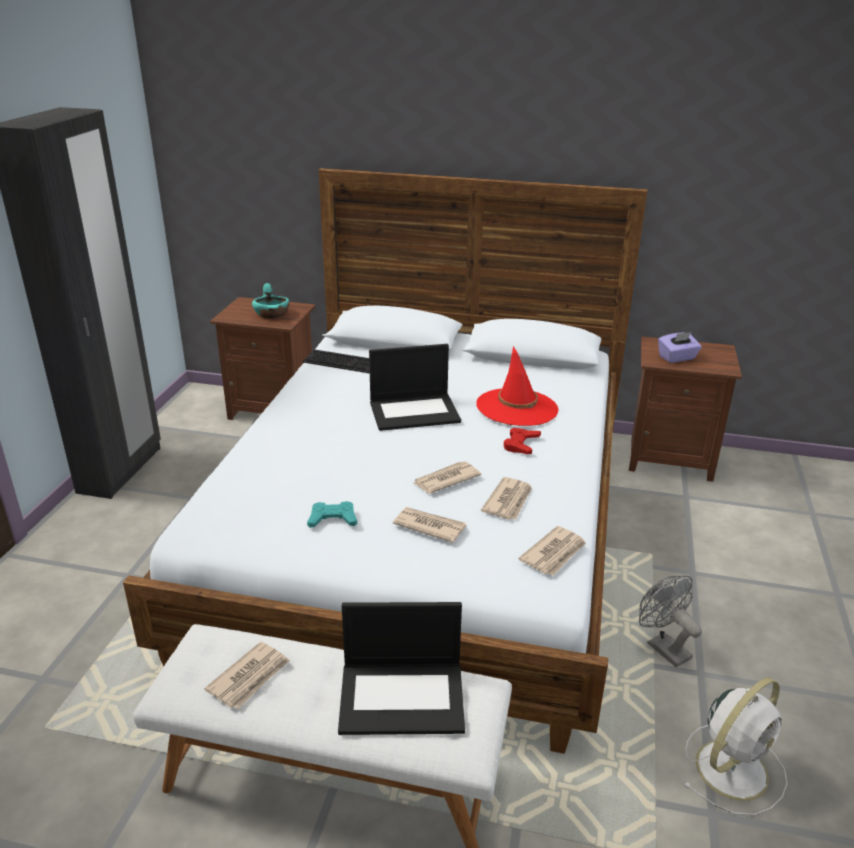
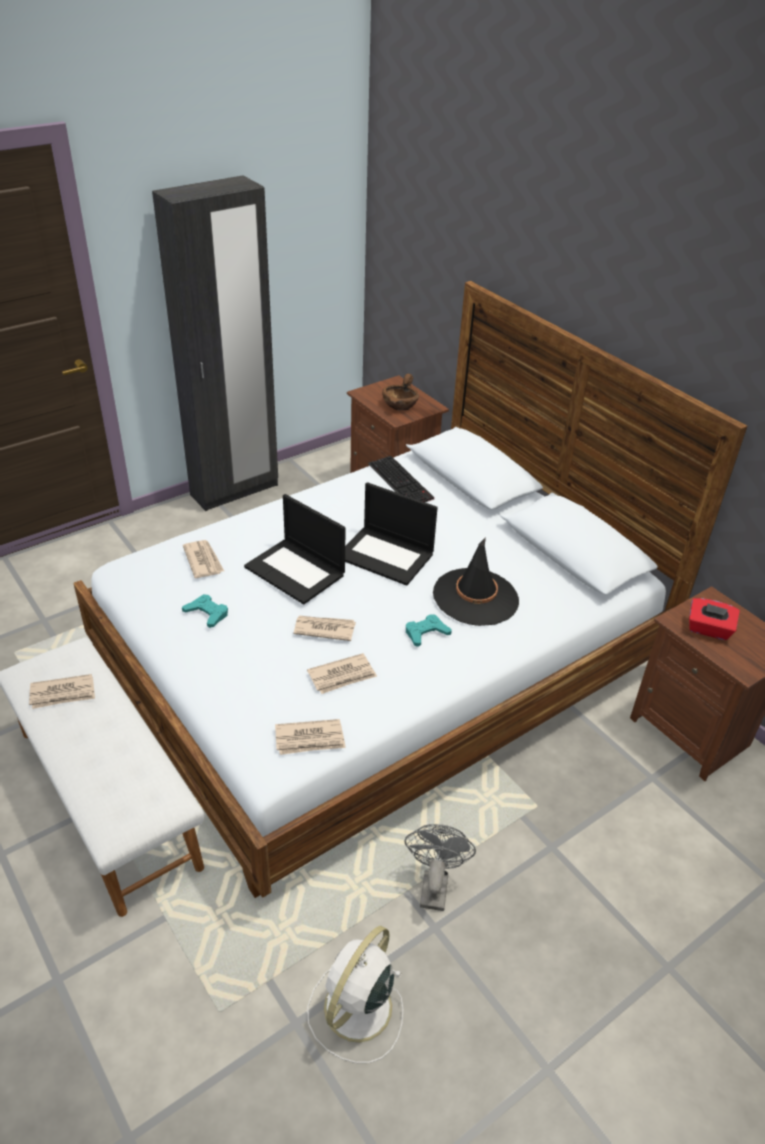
camera: 40 degrees right, 10 degrees up
turquoise bowl [252,283,290,318] -> brown bowl [382,374,419,410]
laptop [338,602,465,735] -> laptop moved to [244,494,345,604]
newspaper [393,507,466,543] -> newspaper moved to [183,540,224,578]
red hat [476,346,559,426] -> black hat [433,537,519,626]
red game controller [504,428,541,454] -> turquoise game controller [406,614,452,647]
purple tissue box [658,332,702,363] -> red tissue box [689,598,740,640]
white fan [683,677,788,816] -> white fan turned 120 degrees clockwise [307,926,403,1063]

